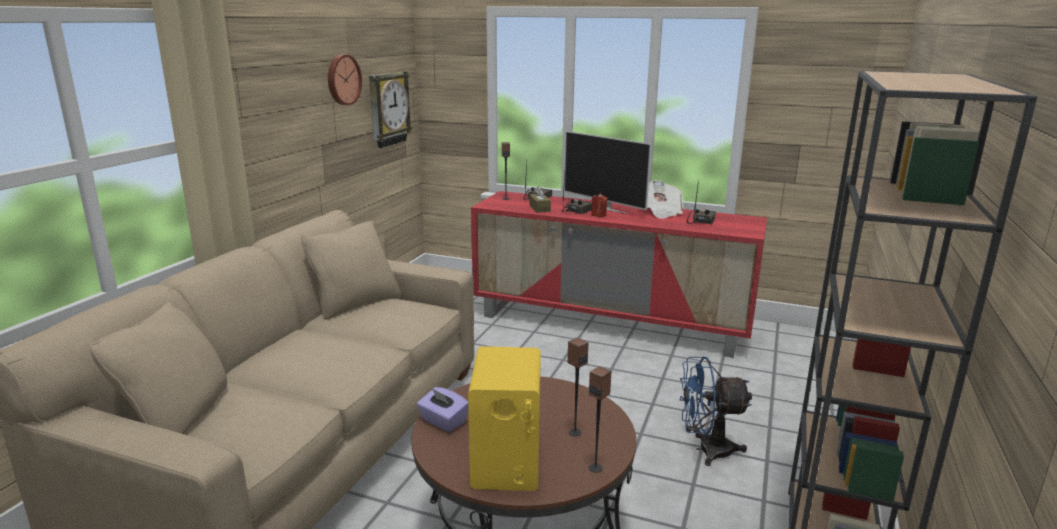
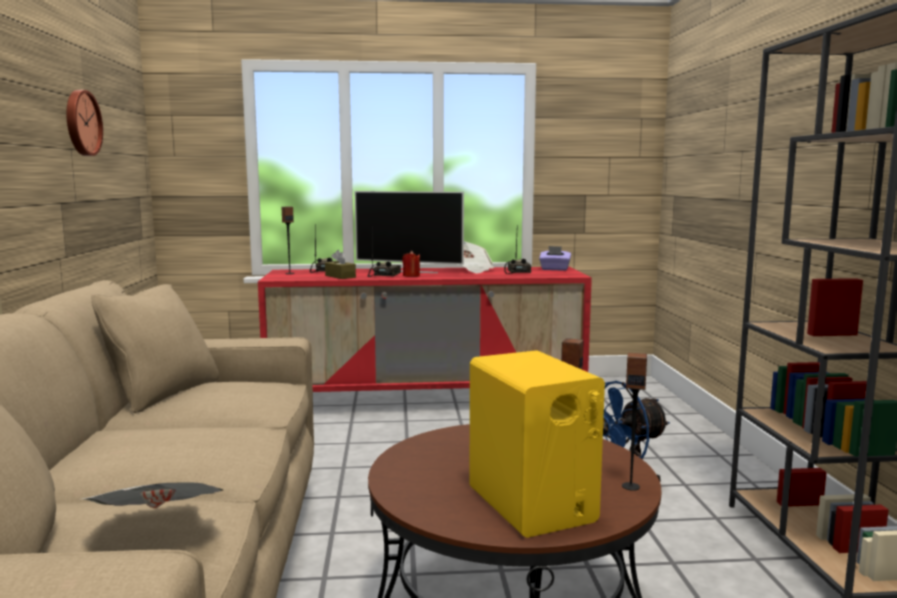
camera: 25 degrees left, 10 degrees down
wall clock [369,72,412,148] -> none
purple tissue box [417,387,468,432] -> purple tissue box moved to [539,246,571,271]
none -> newspaper [82,482,223,508]

